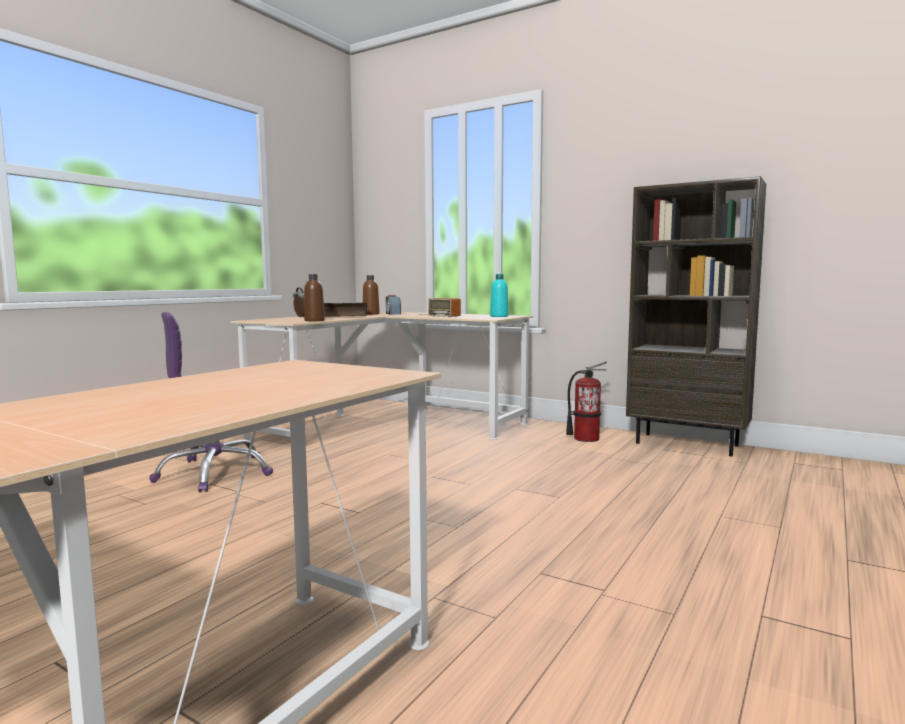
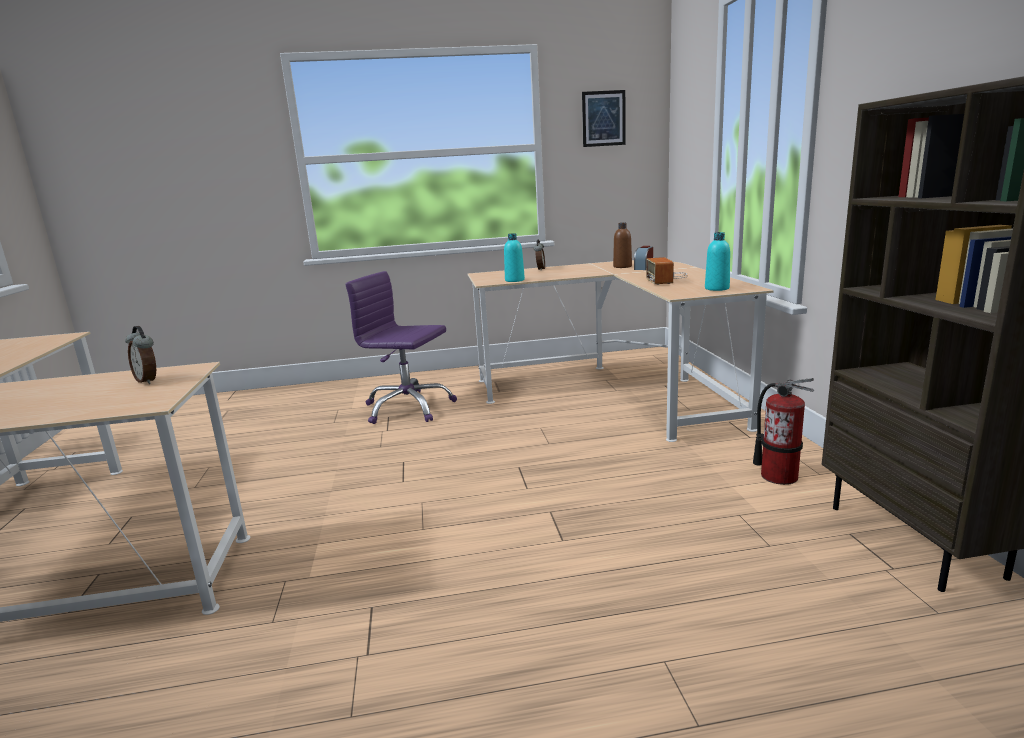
camera: 50 degrees right, 10 degrees up
brown bottle [304,274,325,321] -> turquoise bottle [504,233,525,282]
book [324,302,367,317] -> none
none -> alarm clock [125,326,156,384]
none -> picture [582,90,626,147]

